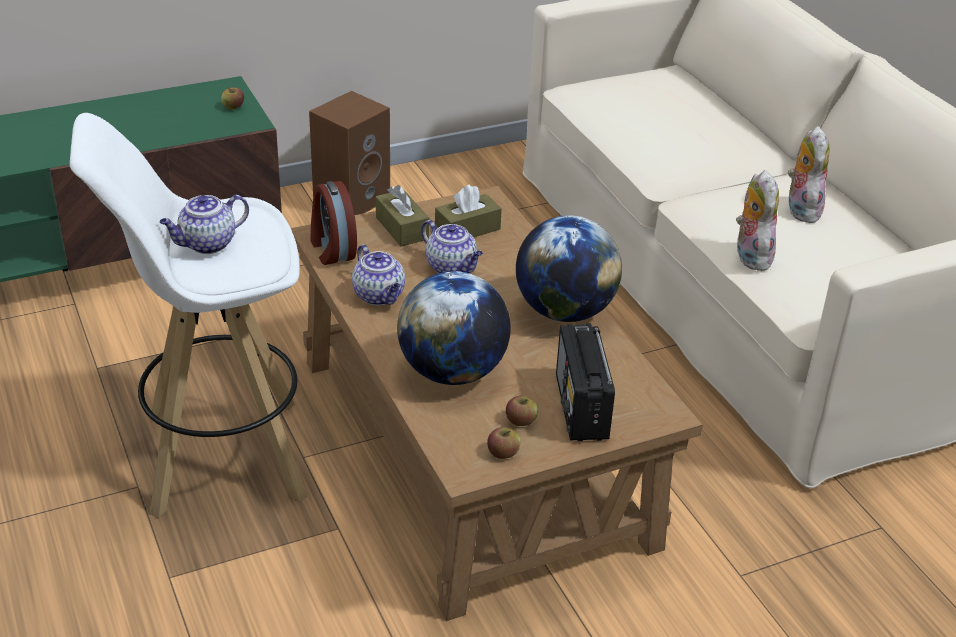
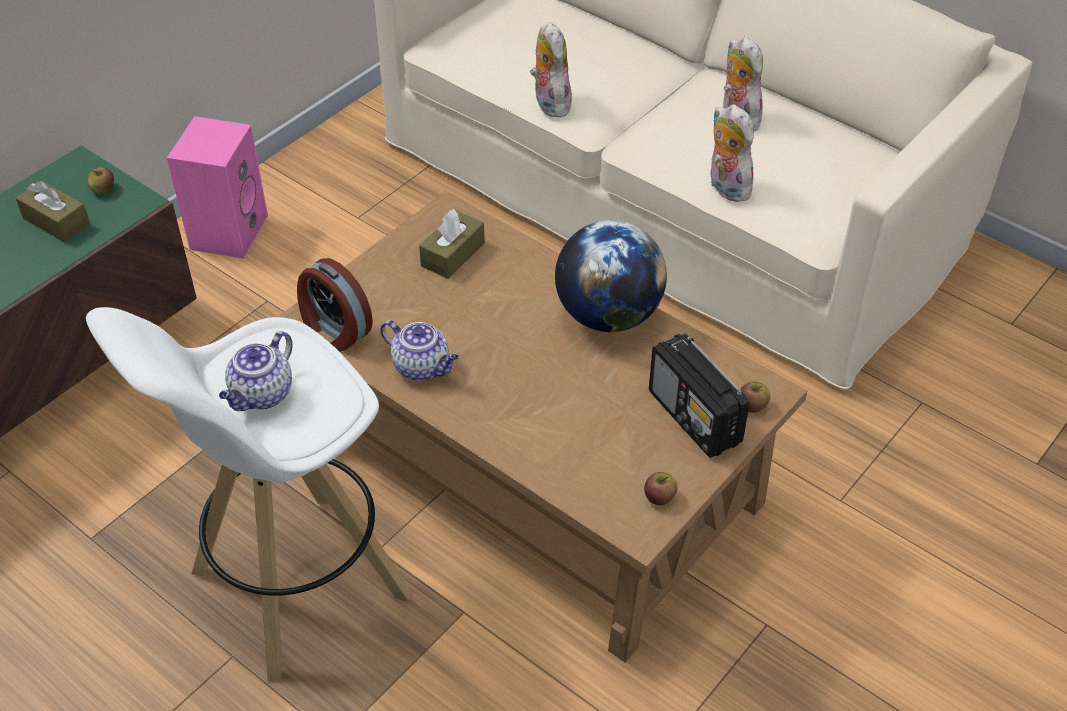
camera: 25 degrees left, 10 degrees up
brown speaker [309,91,390,215] -> pink speaker [167,116,268,259]
brown tissue box [376,185,429,247] -> brown tissue box moved to [16,181,90,242]
globe [397,271,511,385] -> none
teapot [421,220,483,273] -> none
apple [506,396,538,426] -> apple moved to [740,382,770,413]
none -> plush toy [530,22,572,117]

